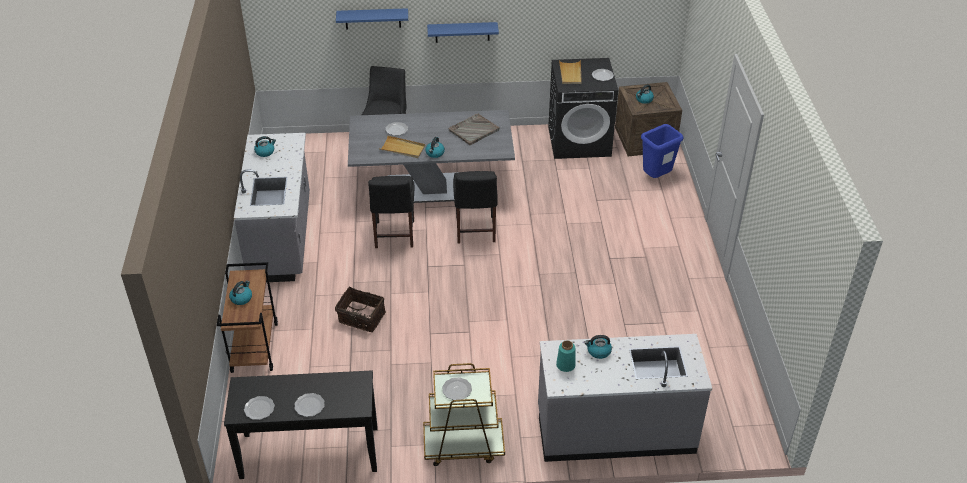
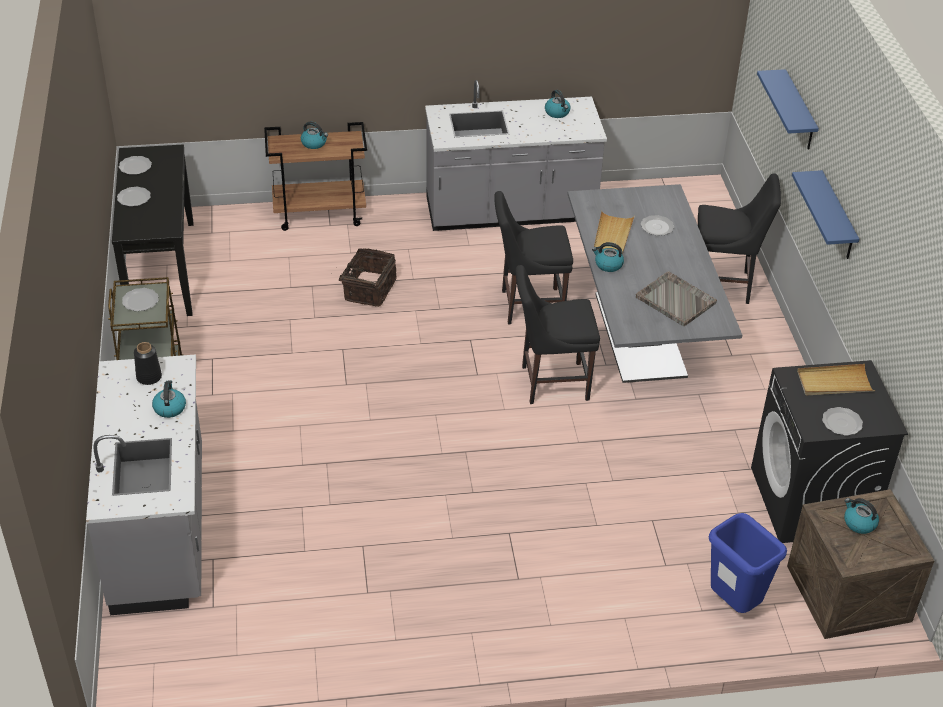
camera: 85 degrees right, 0 degrees up
turquoise vase [556,340,576,372] -> black vase [134,342,162,385]

